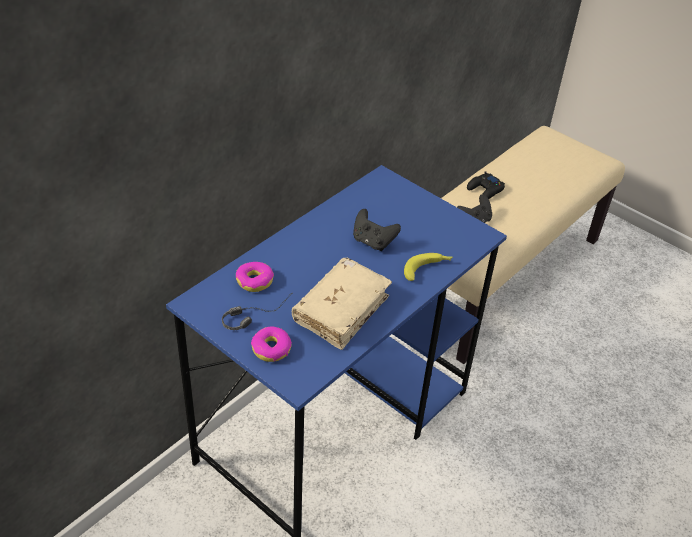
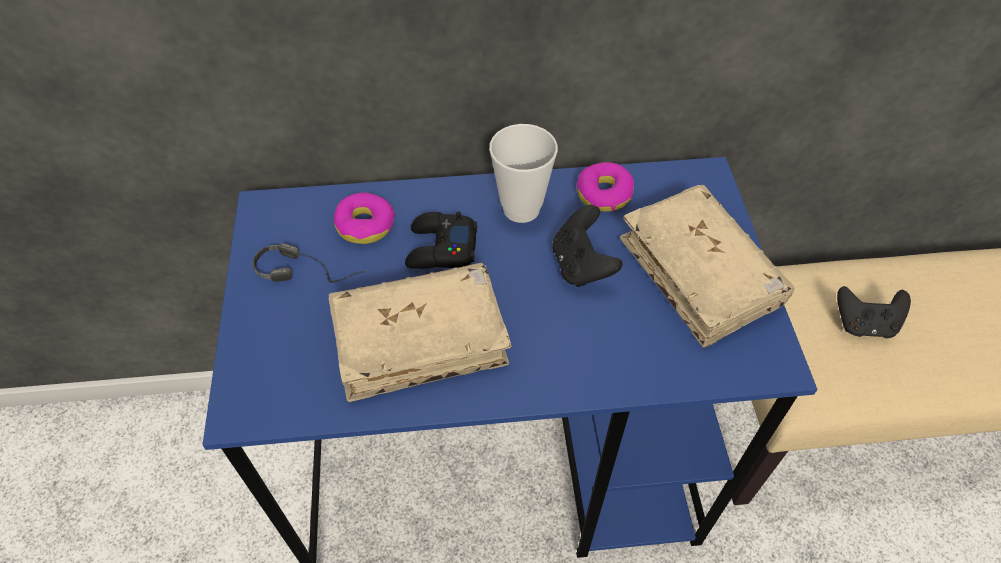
camera: 45 degrees right, 10 degrees up
donut [251,326,292,362] -> donut moved to [577,162,634,212]
banana [404,253,453,281] -> none
black game controller [467,171,505,199] -> black game controller moved to [405,212,477,269]
none -> cup [489,124,558,223]
none -> beige book [620,185,795,348]

